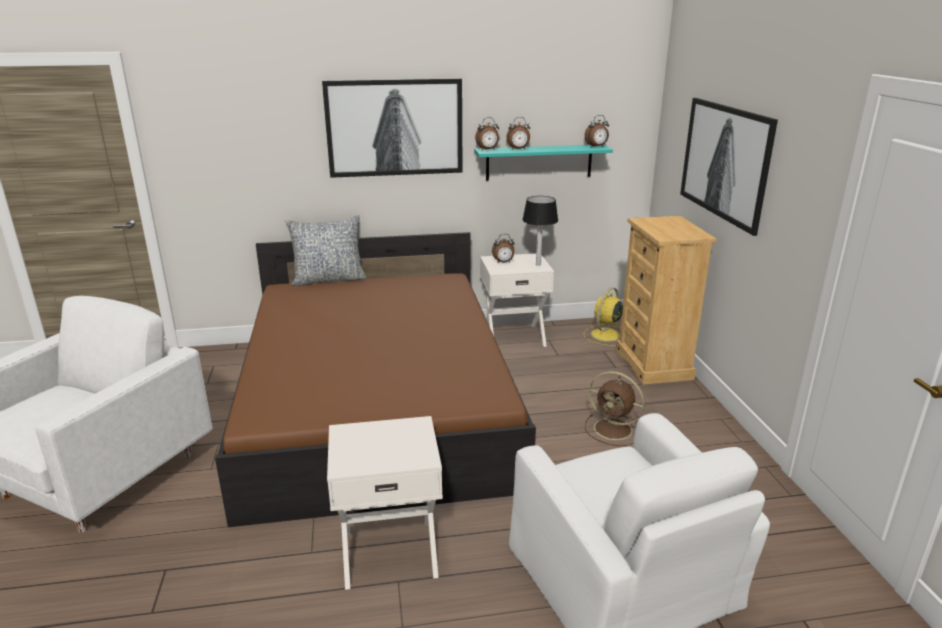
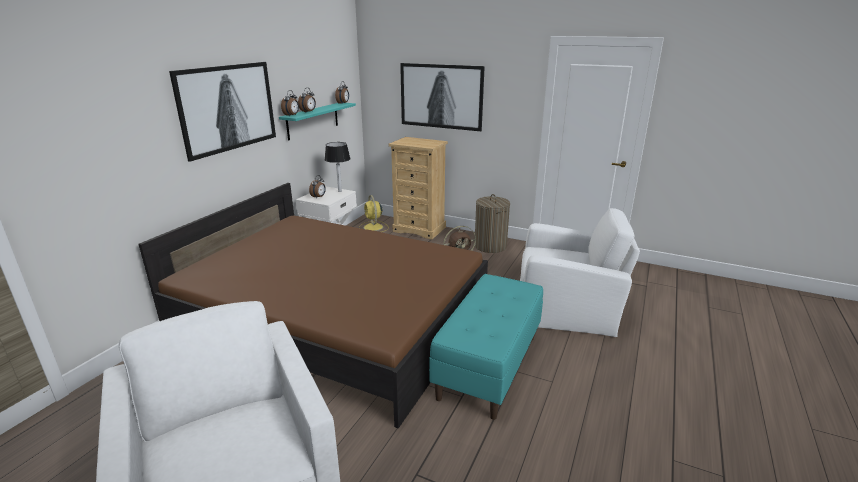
camera: 55 degrees left, 0 degrees up
pillow [285,215,366,286] -> none
white nightstand [327,416,443,590] -> turquoise bench [429,274,543,420]
none -> laundry basket [475,194,510,253]

